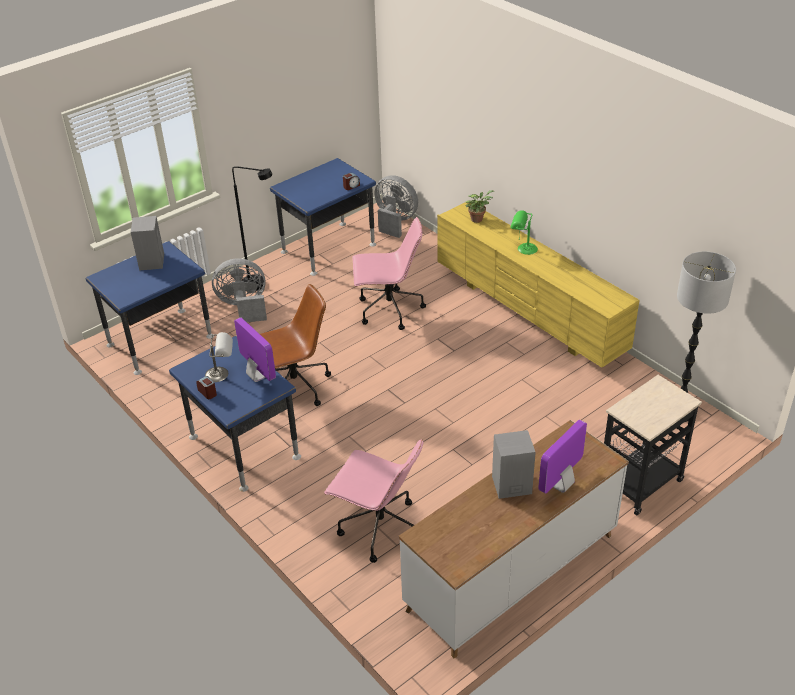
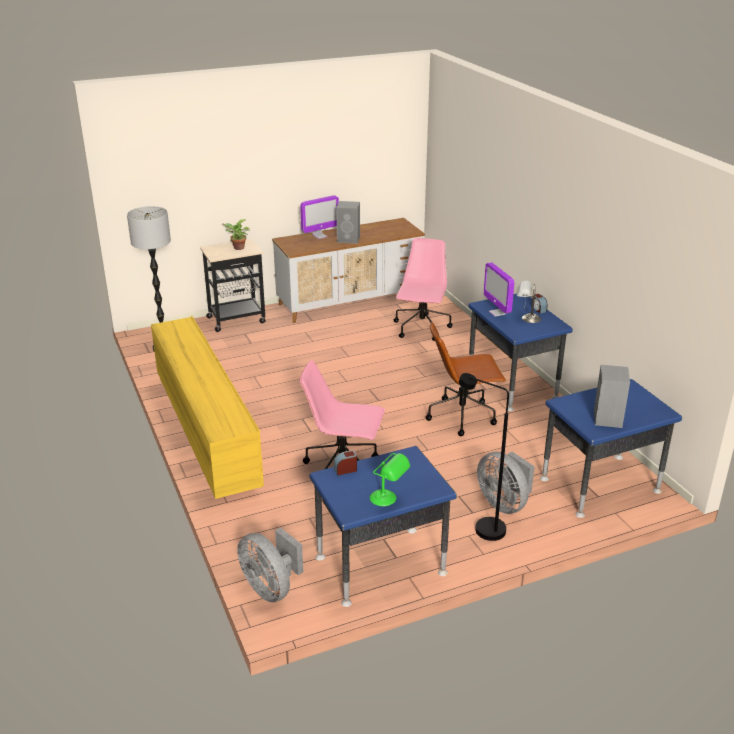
camera: 165 degrees left, 10 degrees down
grey fan [212,258,267,322] -> grey fan turned 45 degrees clockwise [477,452,534,514]
pink office chair [324,439,424,563] -> pink office chair turned 60 degrees clockwise [394,238,453,341]
potted plant [465,190,495,223] -> potted plant moved to [222,219,250,250]
green table lamp [510,210,538,255] -> green table lamp moved to [370,453,410,506]

